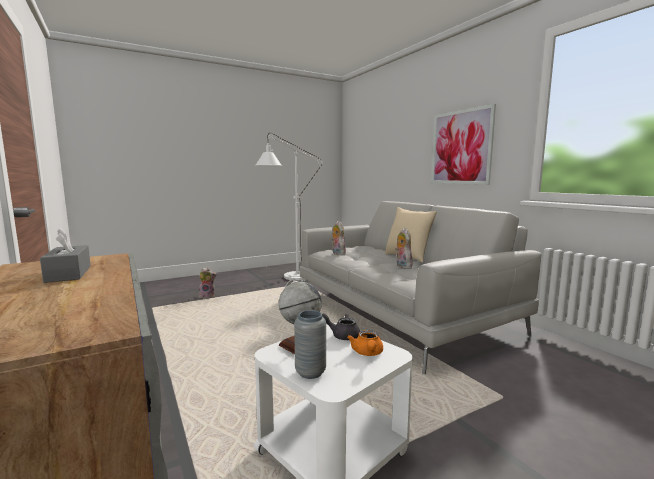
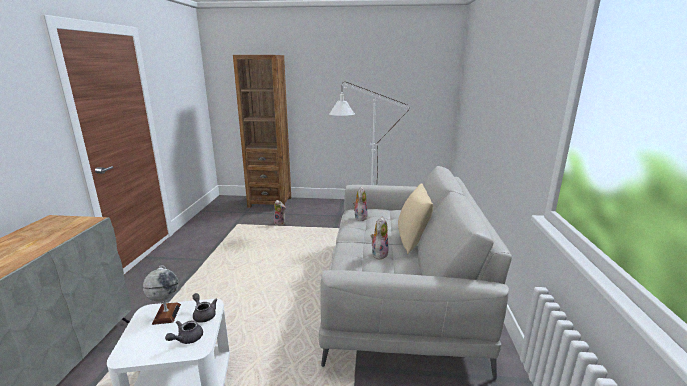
camera: 35 degrees right, 10 degrees up
grey tissue box [40,228,91,283] -> none
grey vase [294,310,326,379] -> none
orange teapot [347,330,383,356] -> grey teapot [165,320,203,344]
picture [431,104,496,185] -> none
none -> brown bookcase [233,55,291,208]

